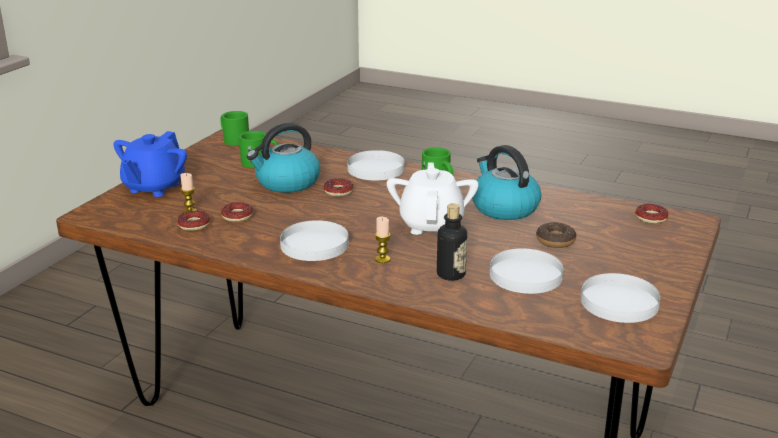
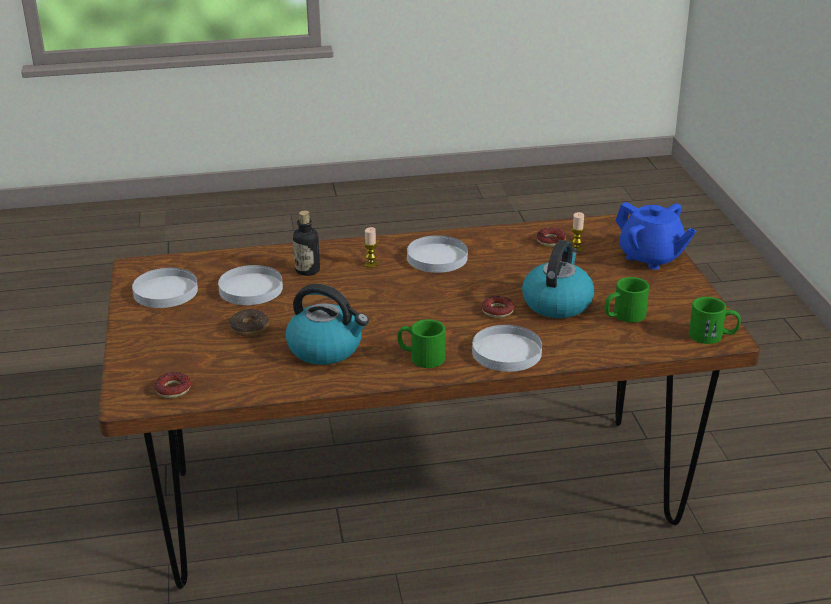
camera: 145 degrees right, 5 degrees up
blue teapot [113,131,187,197] -> blue teapot turned 150 degrees clockwise [615,202,696,270]
donut [221,202,253,222] -> none
white teapot [387,163,479,235] -> none

